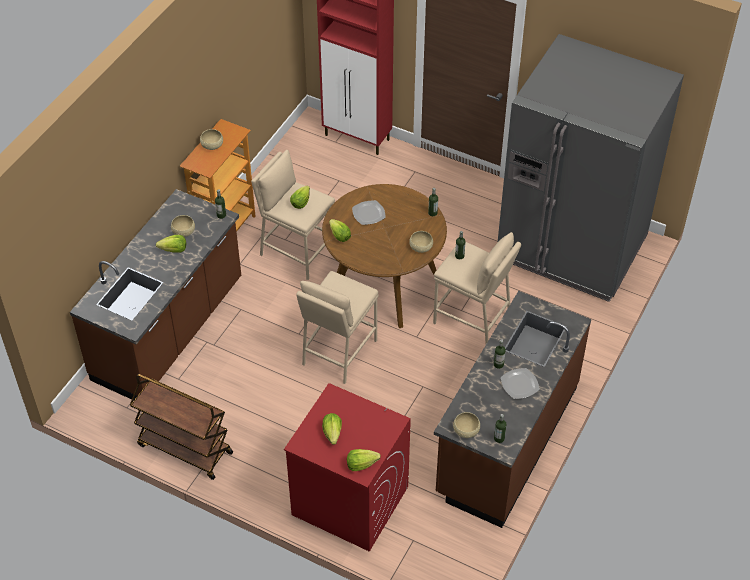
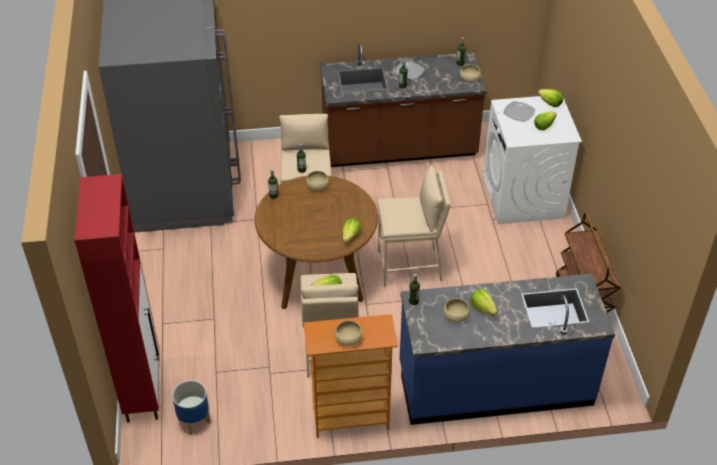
camera: 125 degrees left, 5 degrees down
brown counter [70,189,241,400] -> blue counter [400,274,615,425]
red washing machine [284,383,411,552] -> white washing machine [483,96,582,224]
plate [352,200,386,225] -> plate moved to [503,101,535,122]
none -> planter [172,380,211,435]

